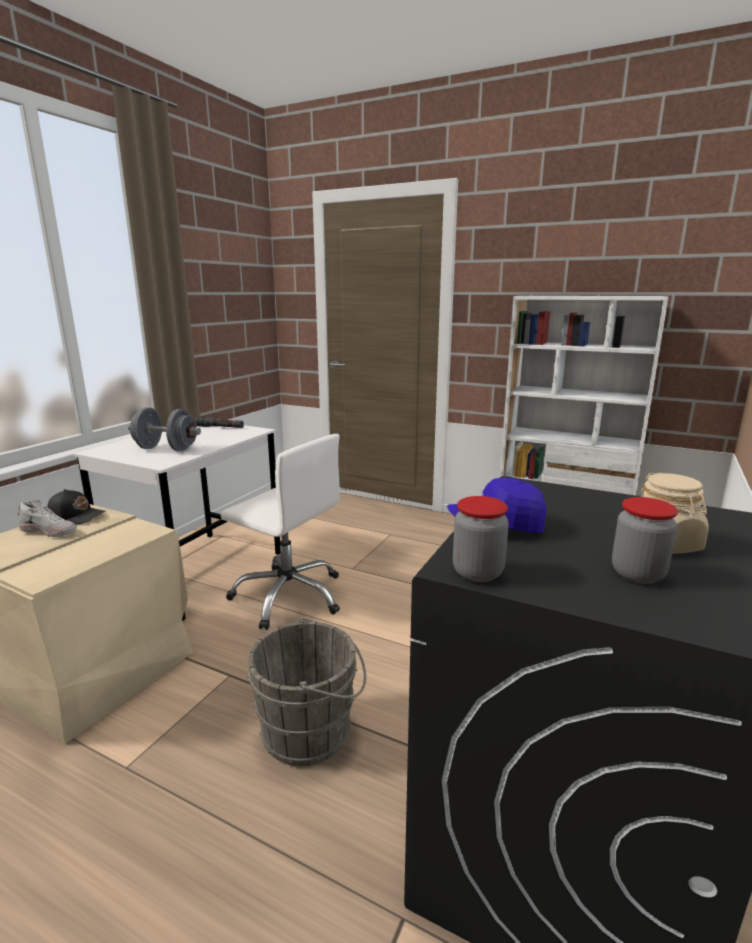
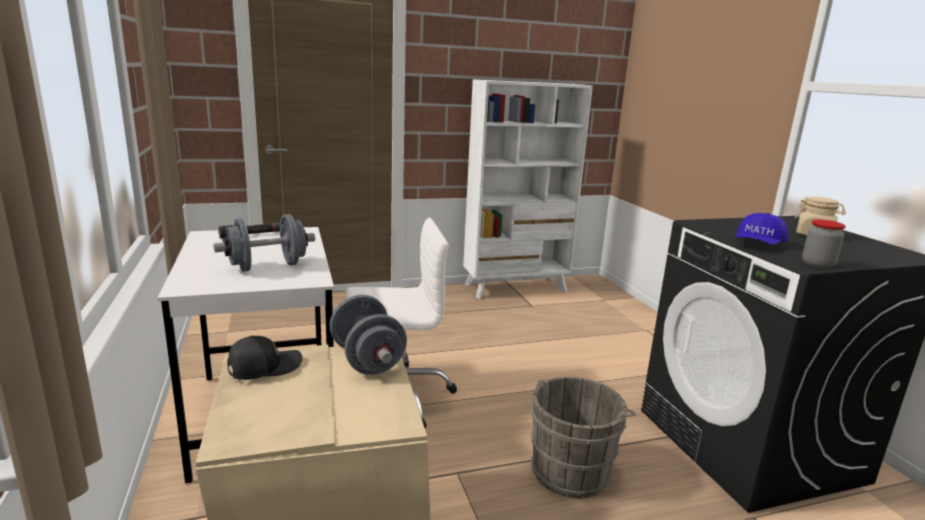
camera: 45 degrees left, 0 degrees up
white shoe [18,500,77,537] -> none
jar [612,497,678,584] -> none
none -> grey dumbbell [330,295,407,375]

